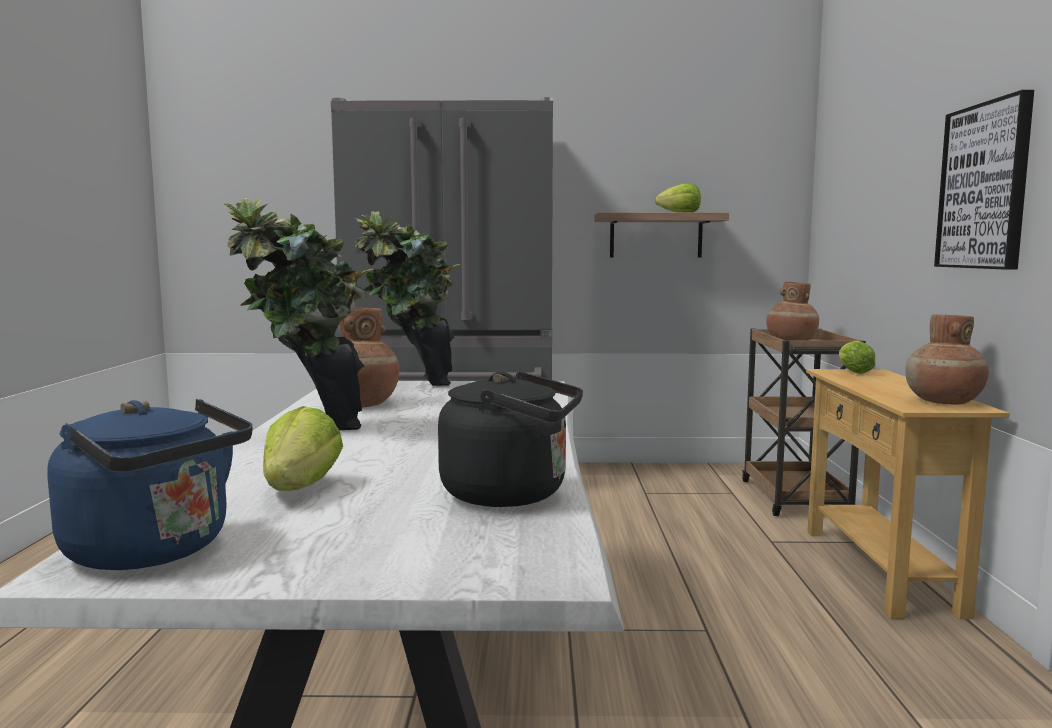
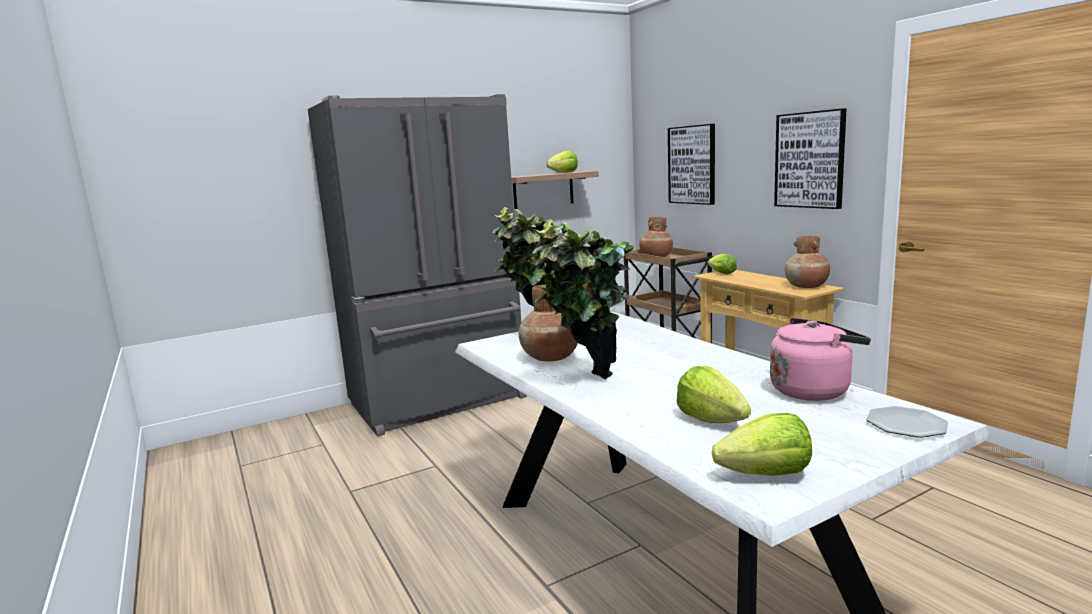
camera: 30 degrees left, 5 degrees up
blue kettle [47,399,253,570] -> lettuce [712,413,812,476]
black kettle [438,371,583,507] -> pink kettle [770,318,871,401]
none -> picture [668,124,715,205]
none -> plate [866,406,948,438]

